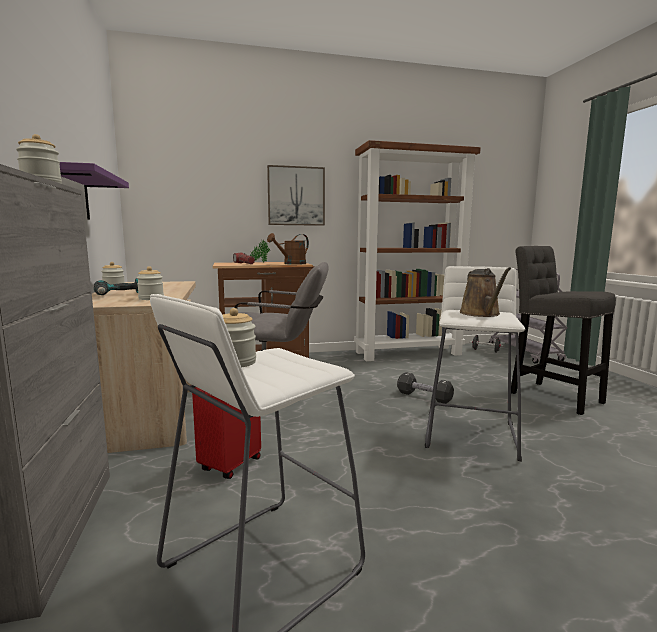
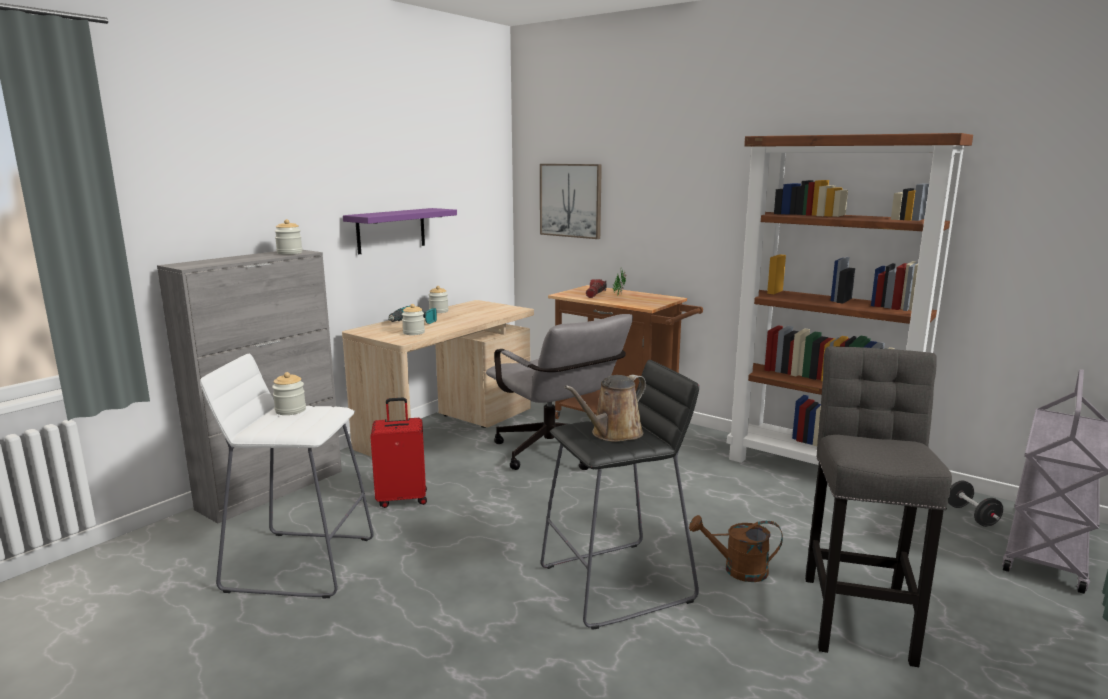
camera: 50 degrees right, 5 degrees up
picture [267,165,325,226] -> picture moved to [540,164,602,239]
brown watering can [267,233,309,265] -> brown watering can moved to [689,515,783,582]
black dumbbell [397,372,454,404] -> none
white stool [425,266,525,462] -> black stool [541,360,699,630]

